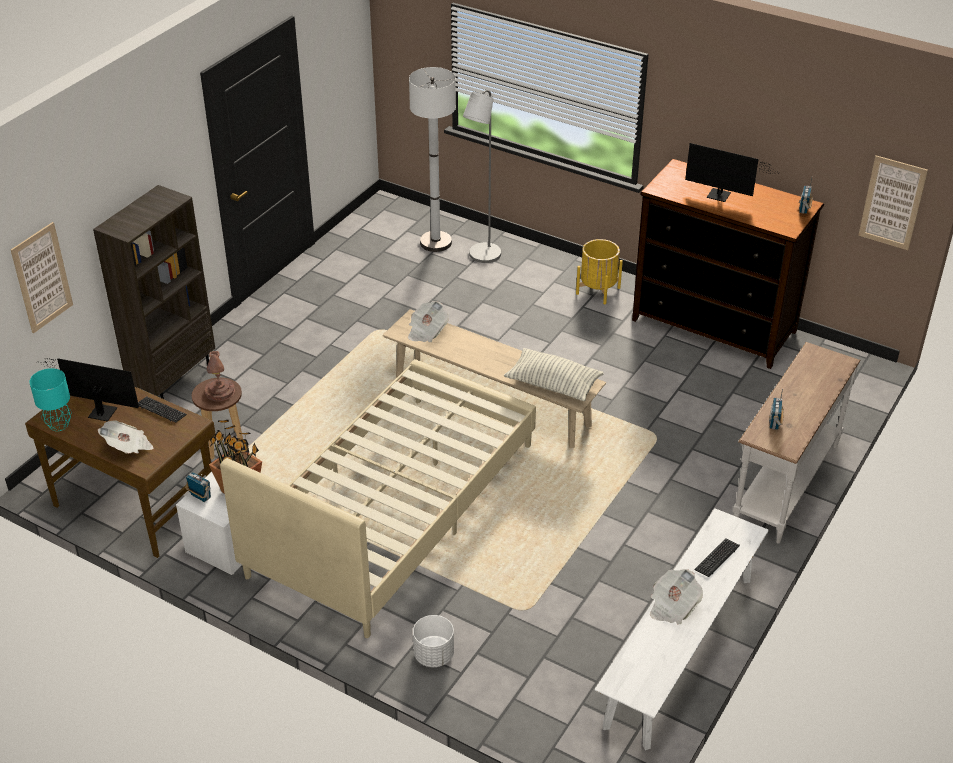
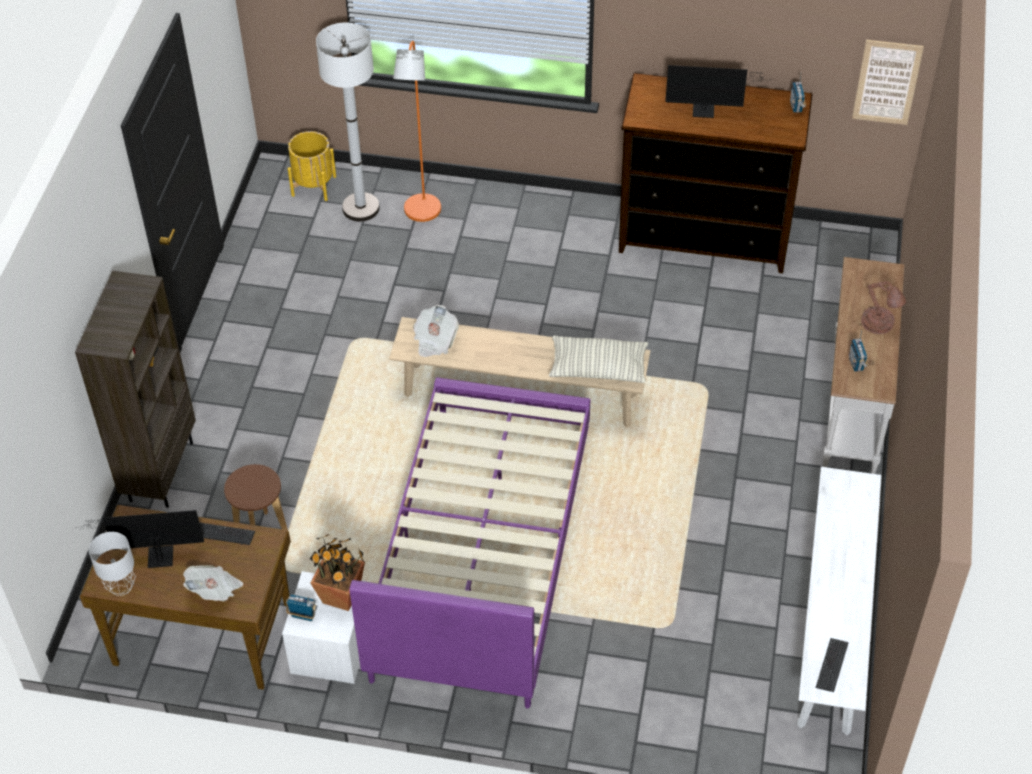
camera: 20 degrees left, 10 degrees up
picture [11,222,73,333] -> none
turquoise table lamp [29,368,72,431] -> grey table lamp [89,532,136,596]
brown table lamp [205,351,235,401] -> brown table lamp moved to [861,281,906,334]
beige bed [220,359,536,638] -> purple bed [349,377,590,709]
white planter [413,615,454,667] -> none
grey floor lamp [463,90,501,263] -> orange floor lamp [393,41,441,222]
yellow planter [576,239,623,304] -> yellow planter moved to [288,131,336,201]
newspaper [650,569,703,624] -> none
keyboard [694,538,740,577] -> keyboard moved to [816,638,849,692]

